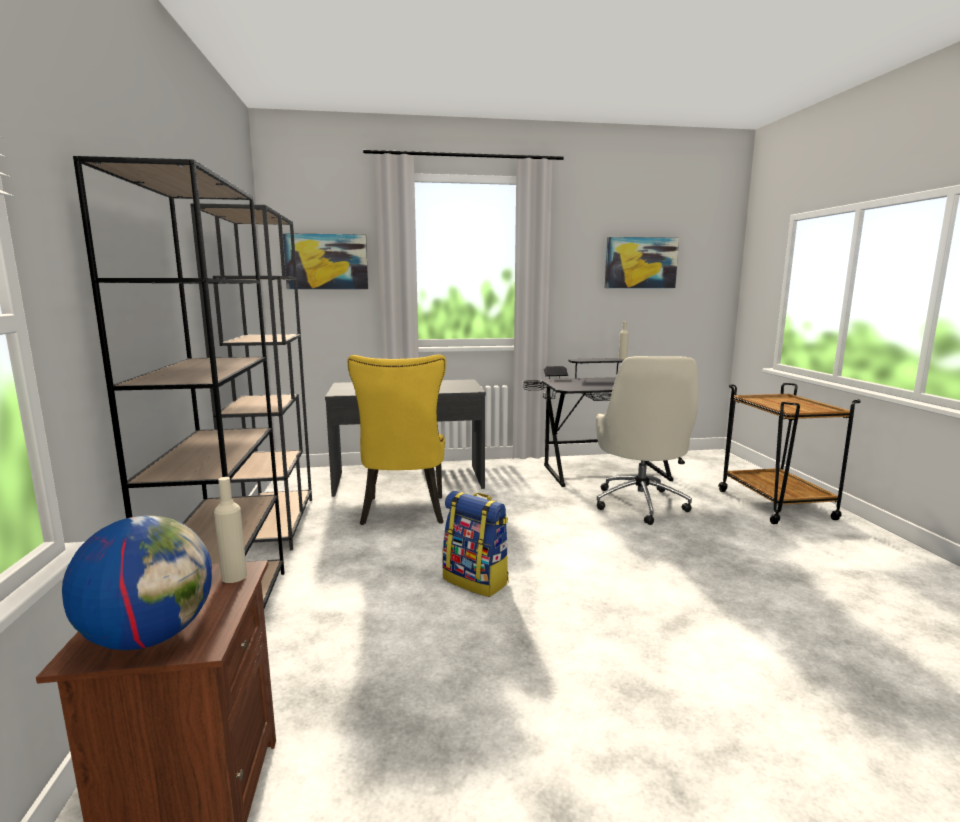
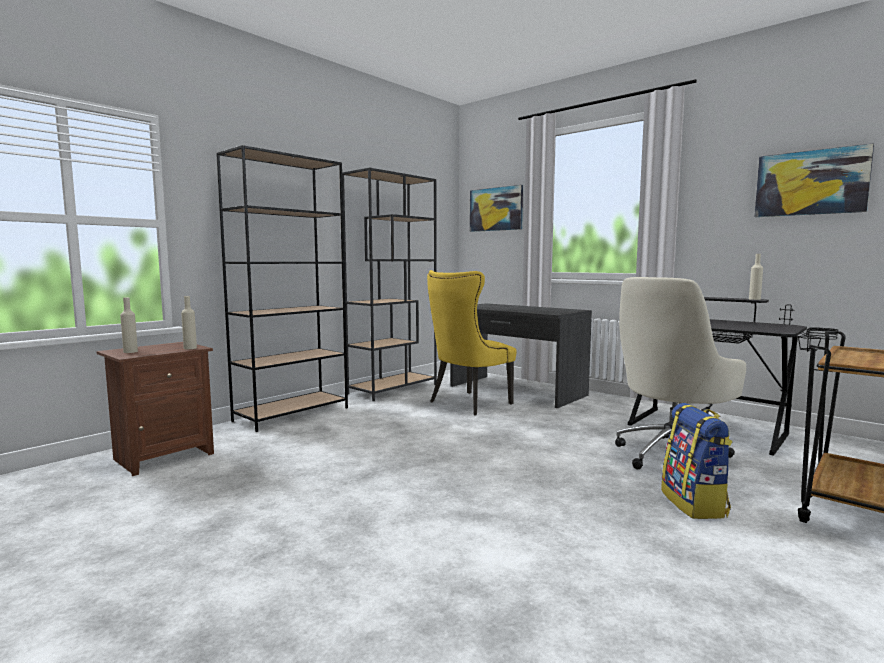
camera: 50 degrees right, 5 degrees down
globe [62,515,212,650] -> beige bottle [120,297,138,353]
backpack [442,491,509,597] -> backpack moved to [661,403,732,519]

